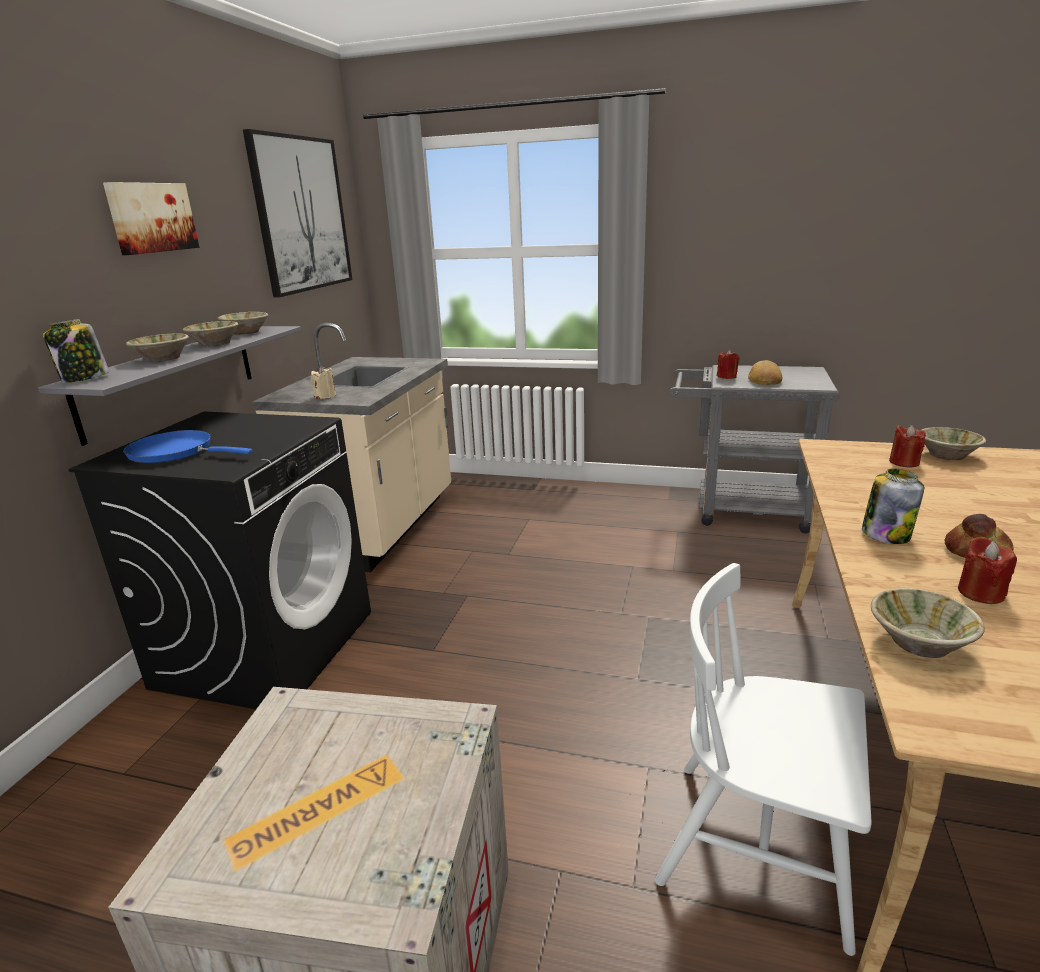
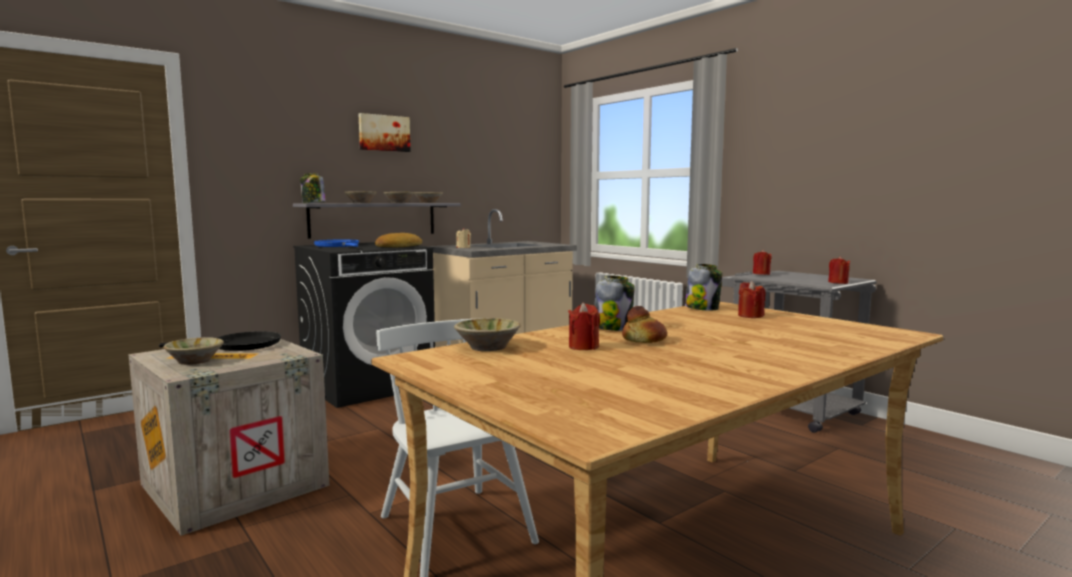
camera: 35 degrees right, 15 degrees down
picture [243,129,352,297] -> none
bread [748,360,782,385] -> bread moved to [375,233,422,247]
beige bowl [920,427,986,460] -> beige bowl moved to [163,337,224,365]
none -> black frying pan [159,331,281,351]
none -> jar [685,264,723,311]
none -> red candle [828,256,850,284]

